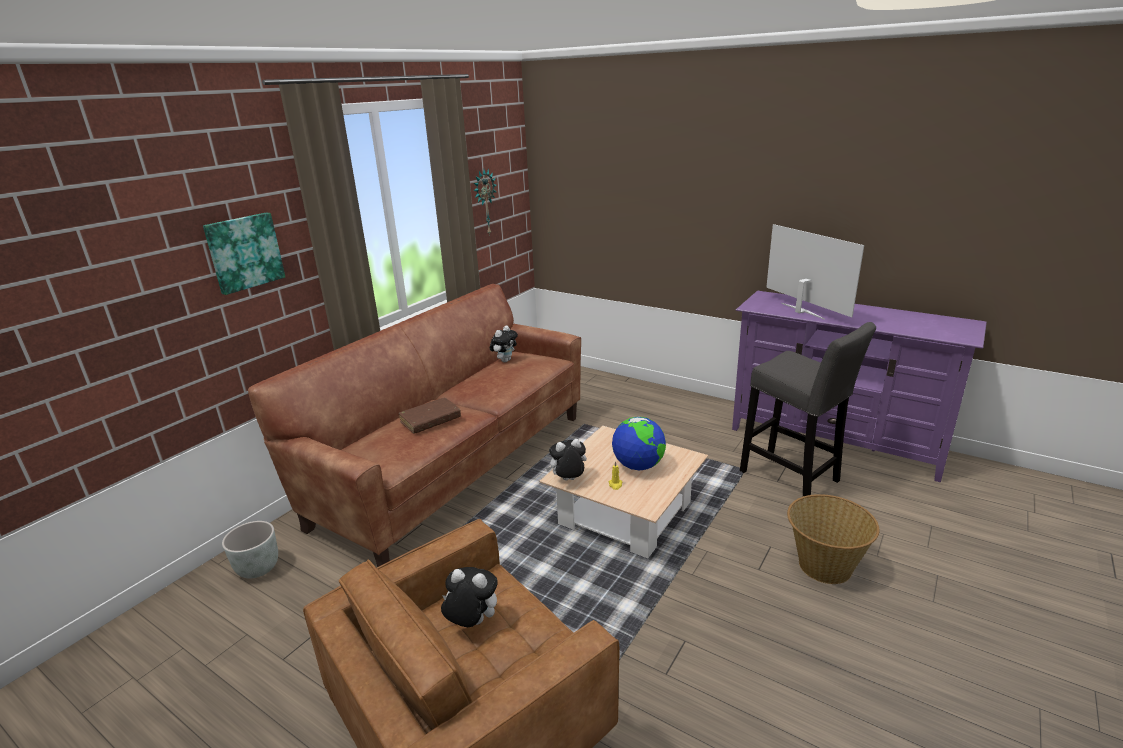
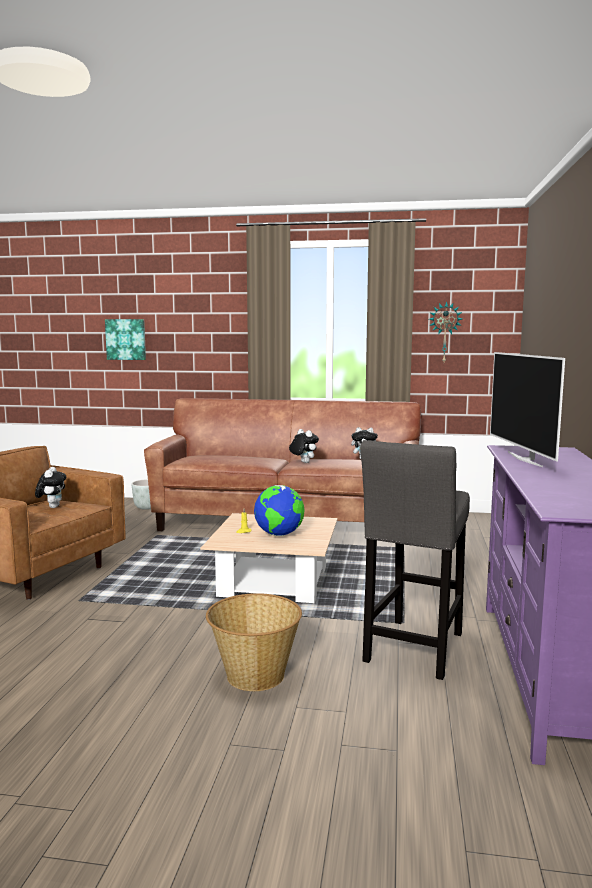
camera: 65 degrees right, 15 degrees down
picture [203,212,285,295] -> picture moved to [105,319,146,360]
brown book [398,398,461,433] -> none
plush toy [546,439,587,480] -> plush toy moved to [289,429,319,463]
television [766,224,864,320] -> television turned 135 degrees clockwise [490,352,565,467]

